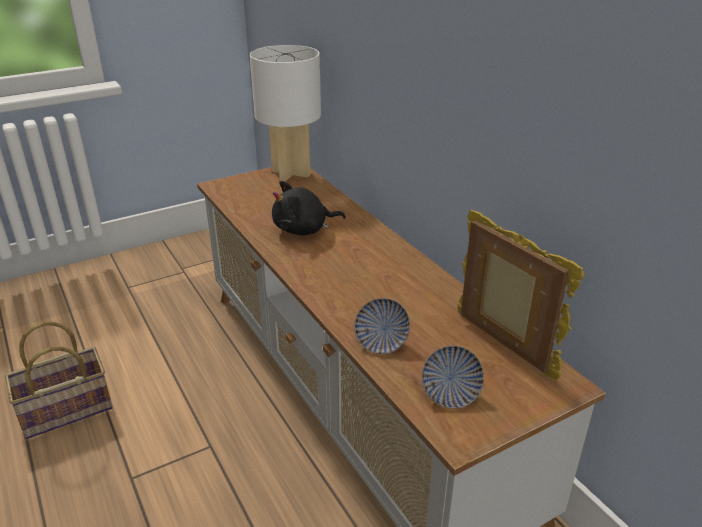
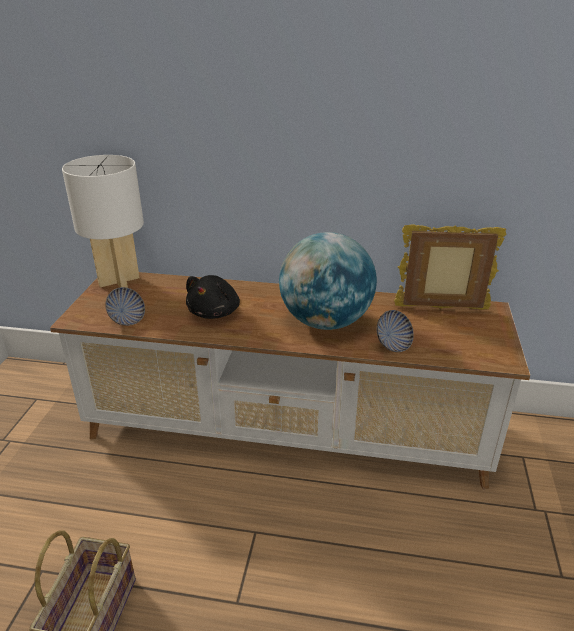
camera: 50 degrees left, 0 degrees up
bowl [422,346,484,409] -> bowl moved to [105,287,145,326]
none -> globe [279,232,377,330]

